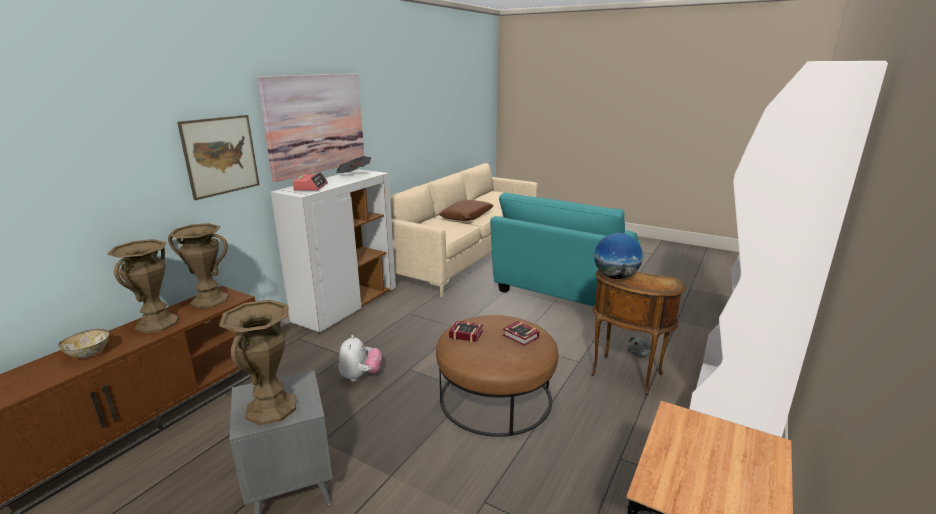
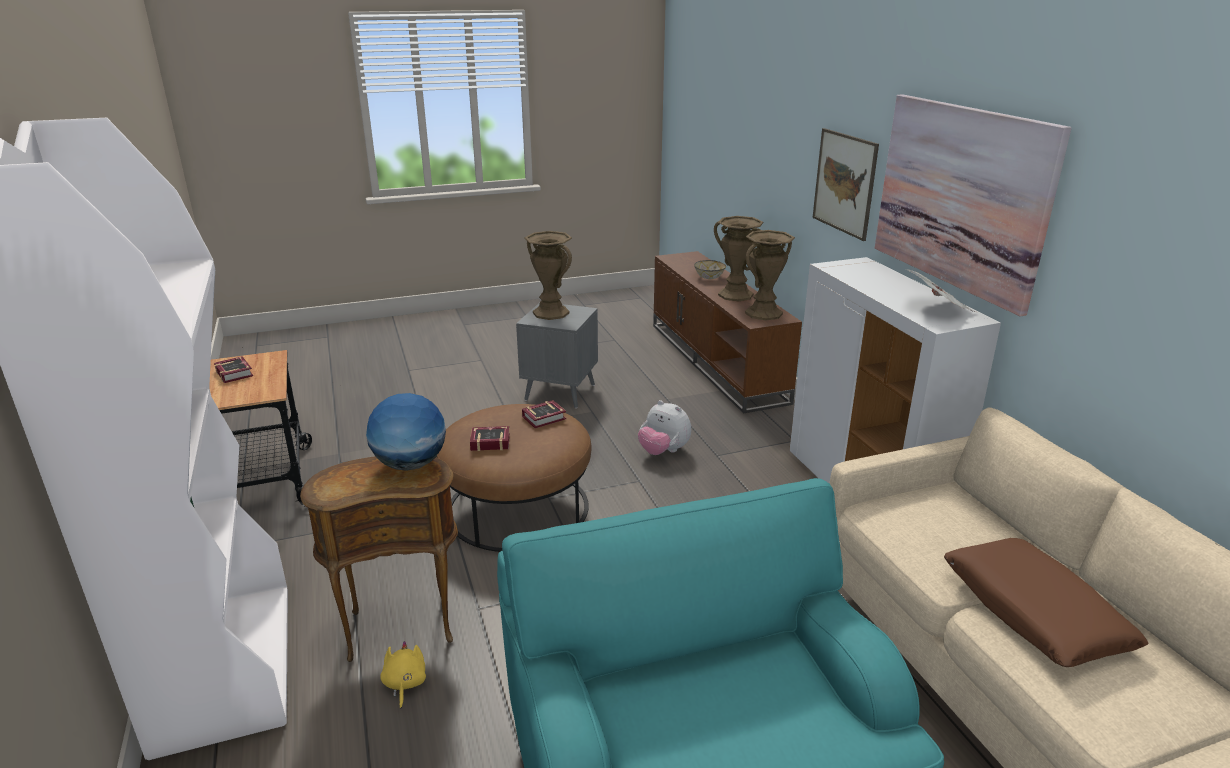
camera: 130 degrees right, 5 degrees up
alarm clock [292,172,328,191] -> none
grey plush toy [627,337,651,357] -> yellow plush toy [380,641,426,709]
none -> book [214,356,253,383]

